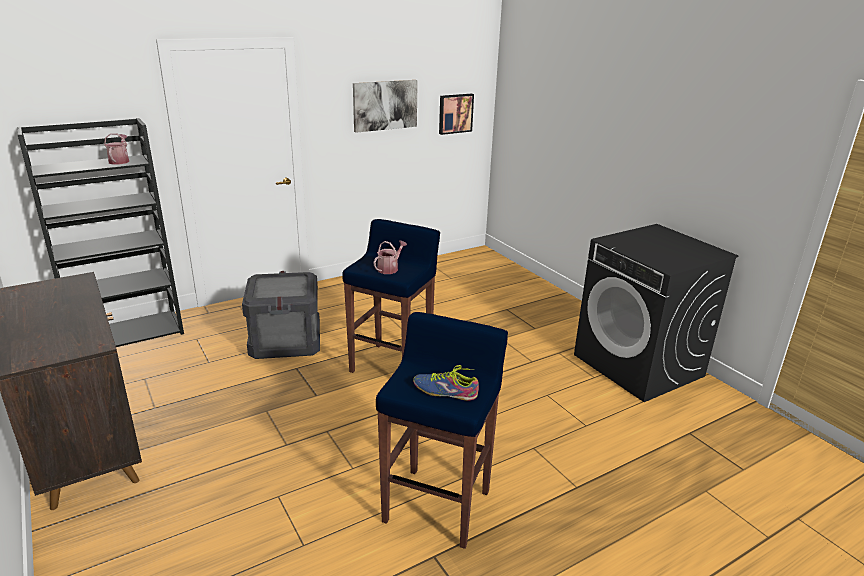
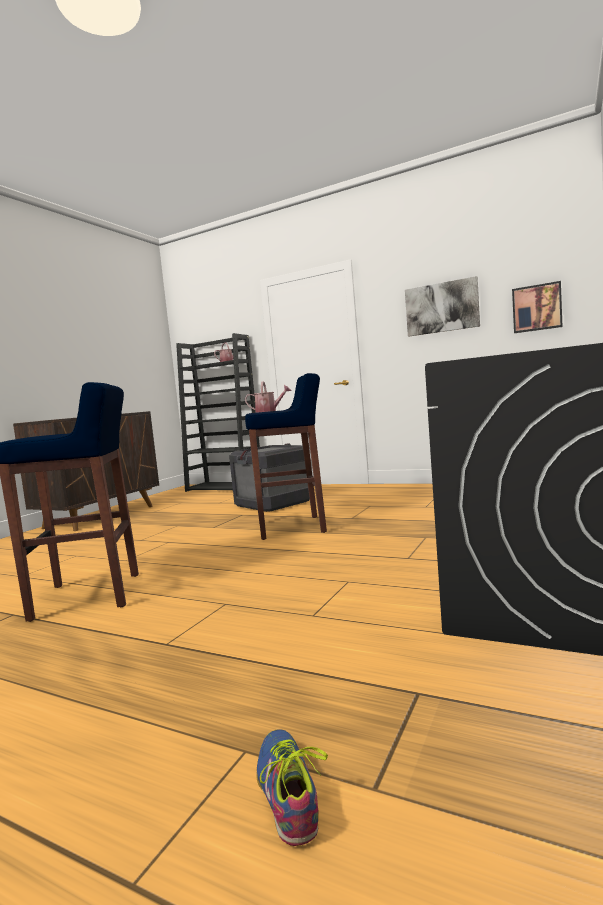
camera: 60 degrees right, 20 degrees down
shoe [413,365,479,401] -> shoe moved to [256,729,328,846]

